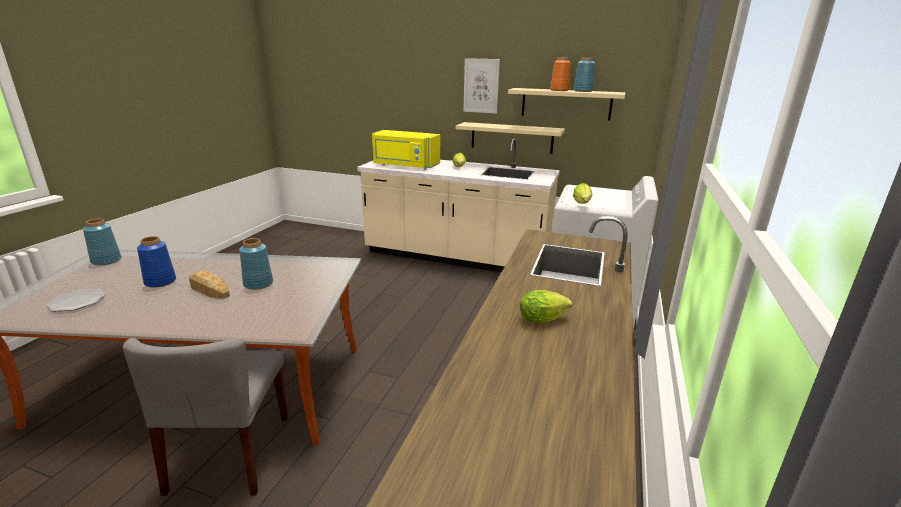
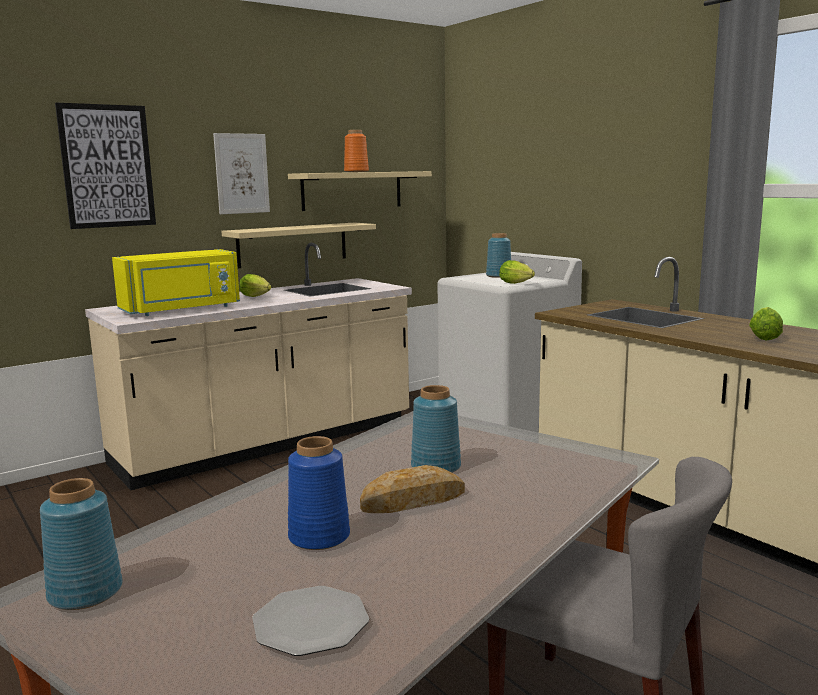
camera: 55 degrees left, 10 degrees down
blue vase [574,58,595,92] -> blue vase moved to [486,233,511,278]
none -> picture [55,103,156,229]

